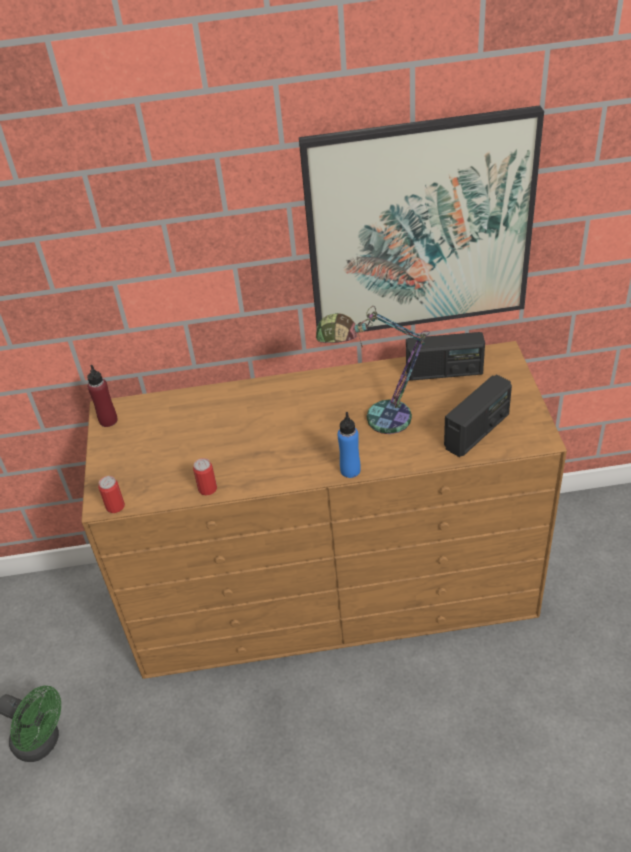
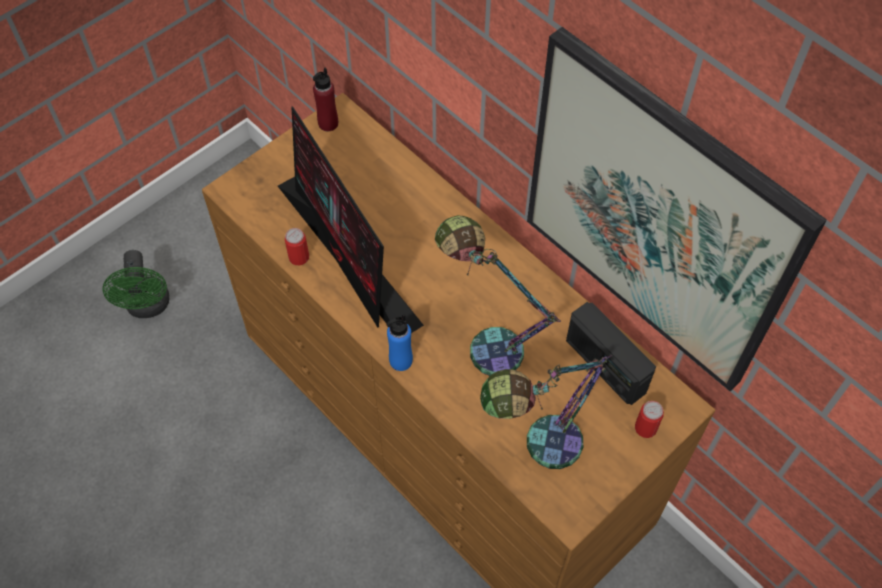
camera: 50 degrees right, 15 degrees up
can [98,476,125,513] -> can moved to [635,401,664,438]
radio [444,374,512,457] -> table lamp [480,355,612,469]
none -> monitor [278,106,424,333]

